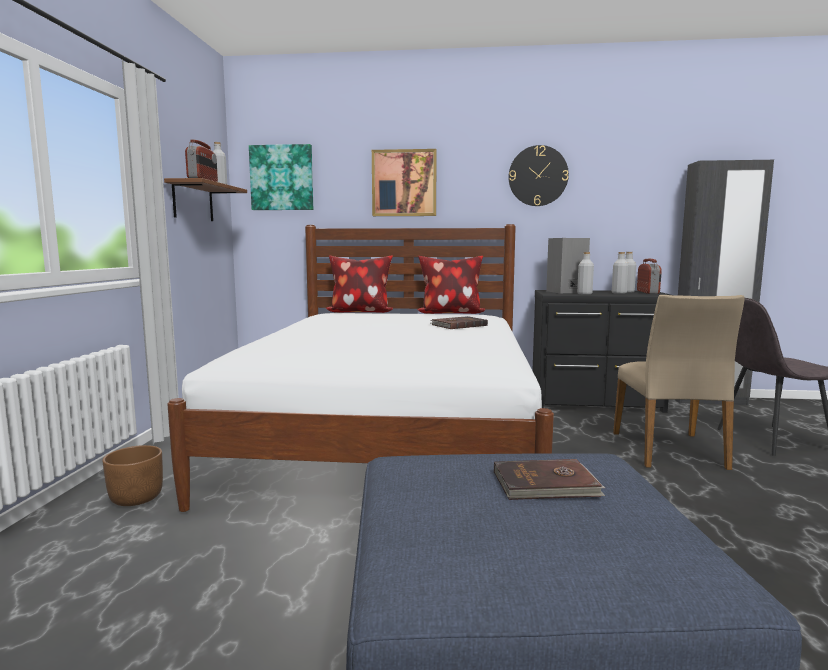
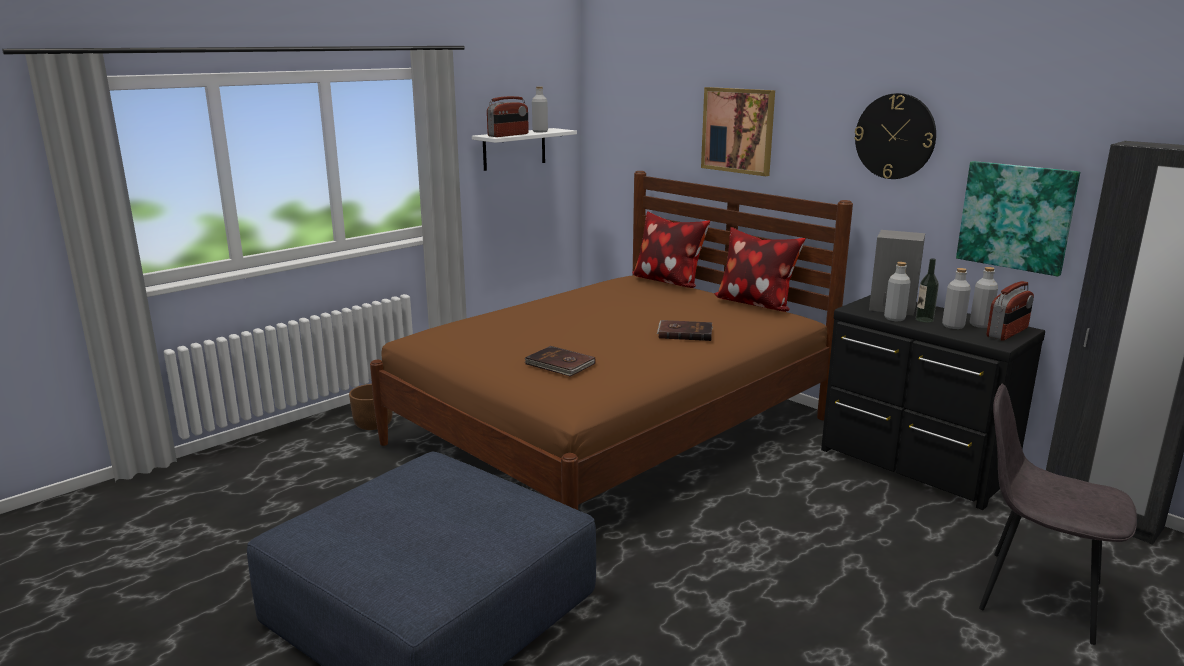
camera: 40 degrees right, 10 degrees up
brown shelf [164,178,247,221] -> white shelf [472,128,577,171]
white bed [167,224,554,512] -> brown bed [370,171,853,510]
picture [249,144,313,210] -> picture moved to [956,161,1080,276]
brown book [494,459,605,500] -> brown book moved to [525,346,595,377]
beige chair [613,295,745,470] -> none
none -> bottle [916,258,939,323]

